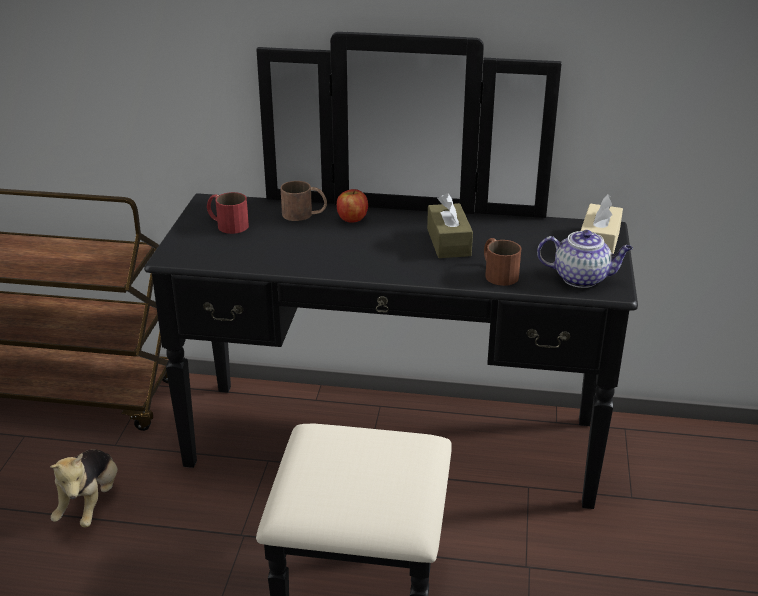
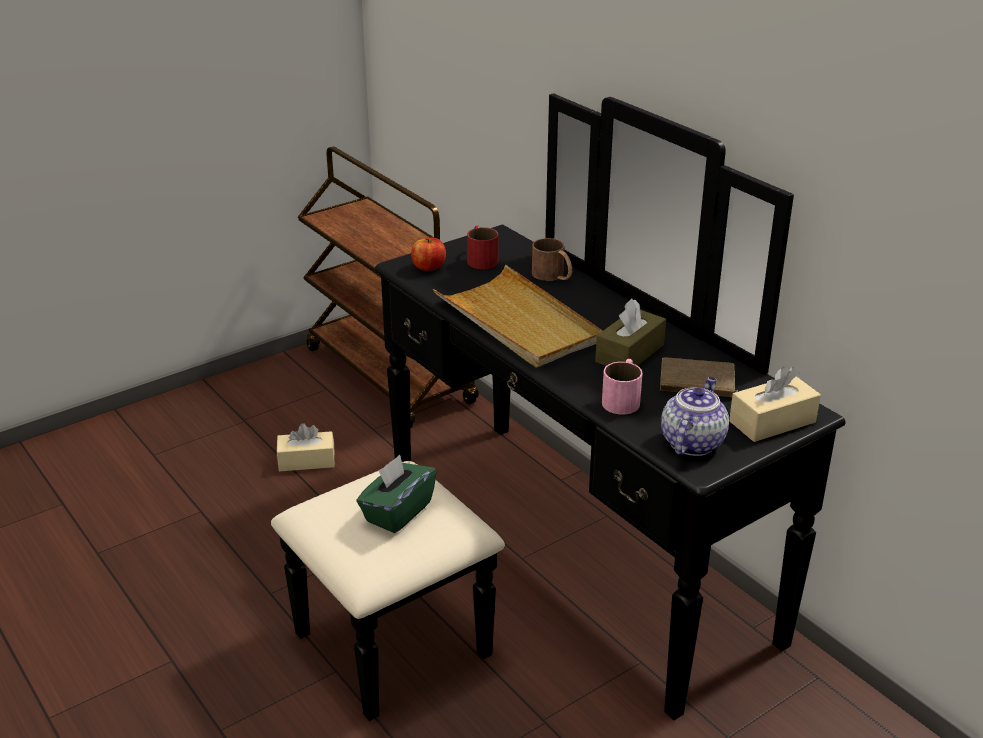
camera: 45 degrees right, 0 degrees up
plush toy [50,449,118,527] -> beige tissue box [277,423,335,471]
apple [337,189,368,223] -> apple moved to [411,238,446,271]
brown mug [484,238,521,286] -> pink mug [602,359,642,415]
teapot [537,230,633,288] -> teapot turned 120 degrees counterclockwise [661,377,729,456]
none -> green tissue box [356,455,437,533]
none -> beige tray [433,265,603,368]
none -> brown book [660,358,738,397]

